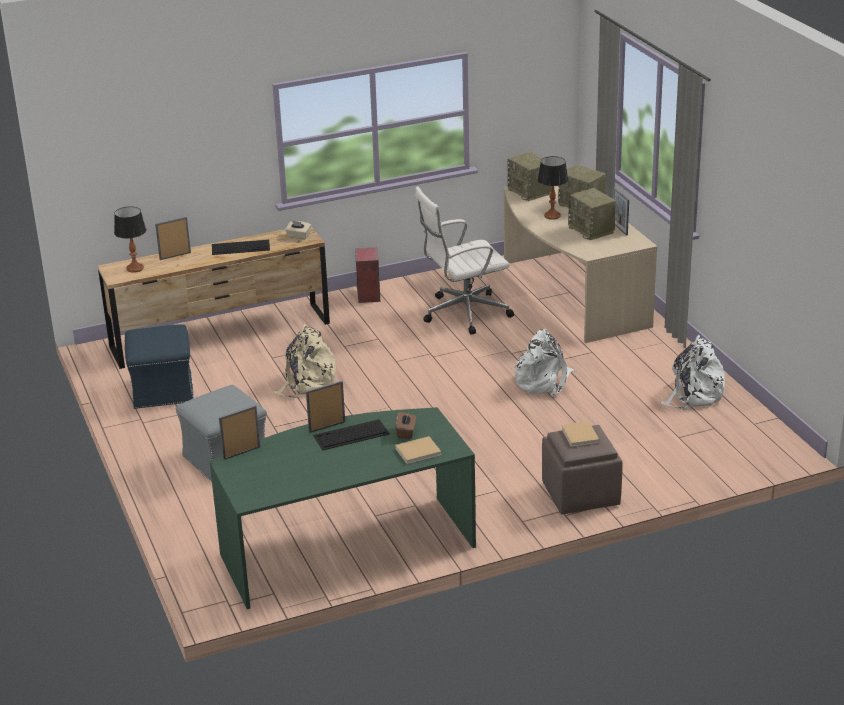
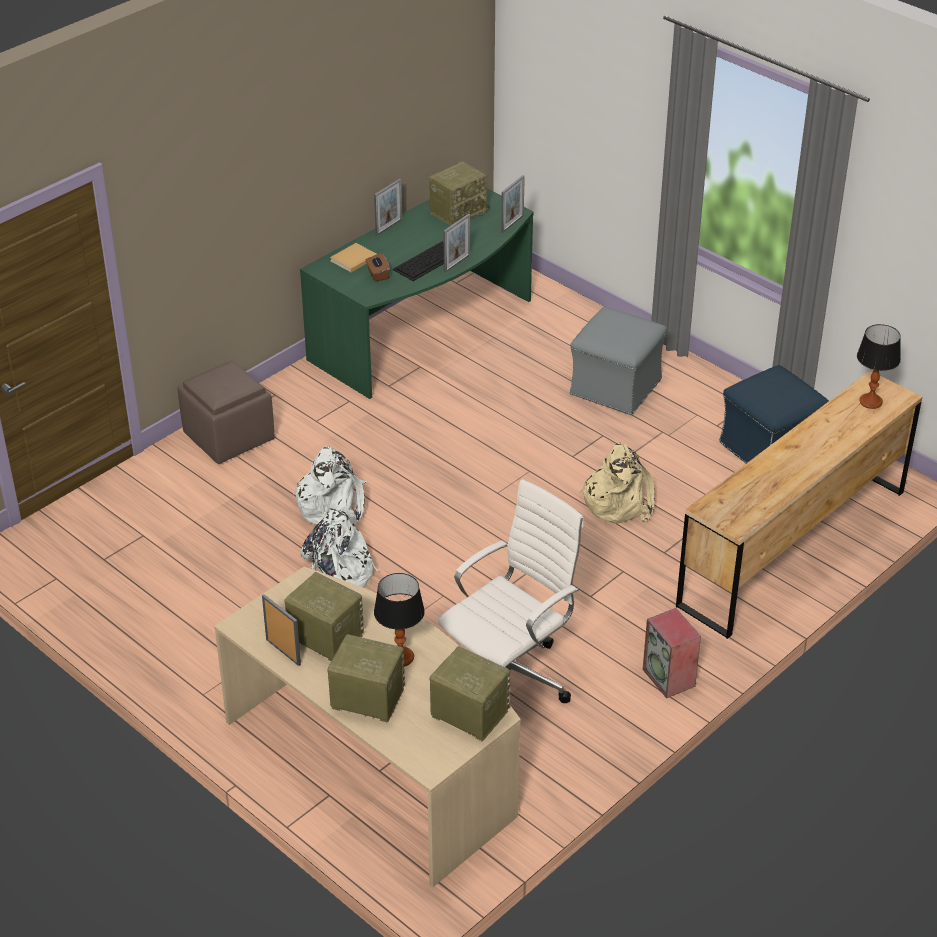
camera: 155 degrees right, 10 degrees up
picture frame [155,217,191,260] -> picture frame moved to [374,179,402,236]
keyboard [212,240,270,255] -> none
beige tissue box [285,221,311,240] -> none
beige book [561,421,599,447] -> none
white backpack [661,335,726,410] -> white backpack moved to [293,446,367,526]
none -> radio [429,161,490,226]

